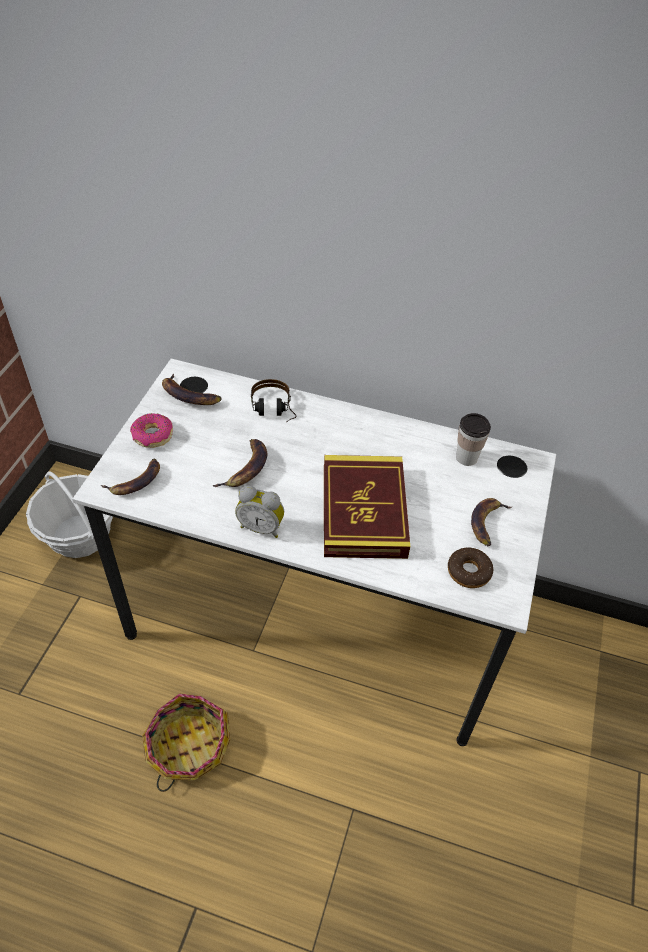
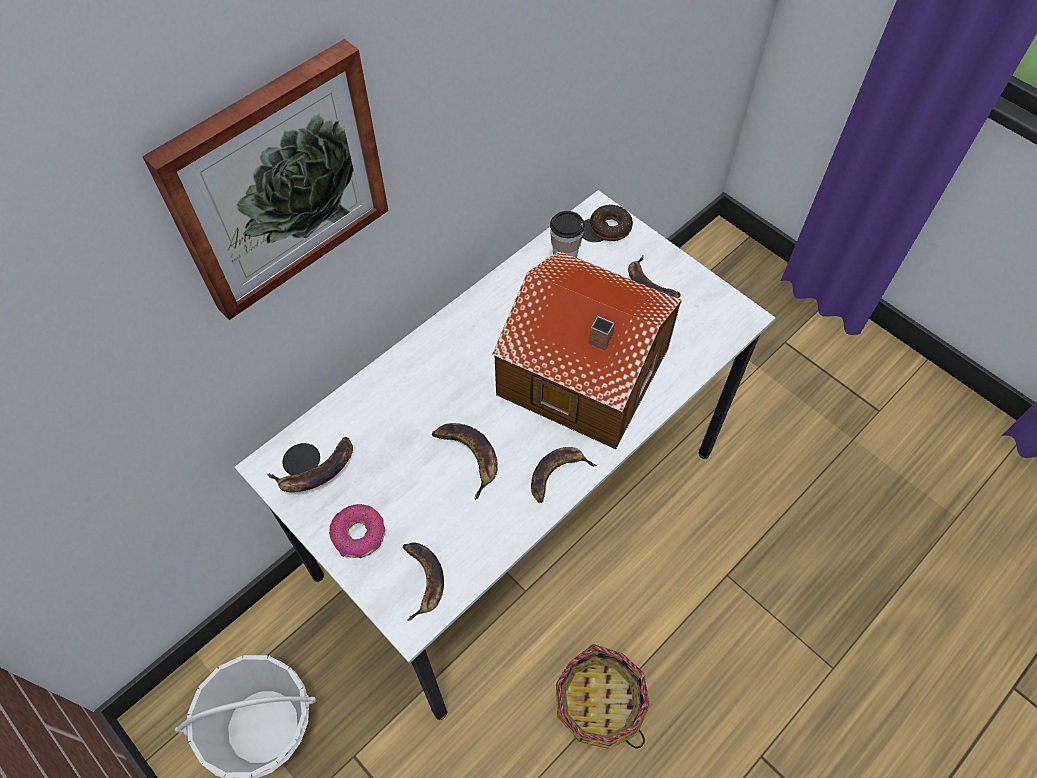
camera: 60 degrees left, 10 degrees up
alarm clock [235,485,284,538] -> banana [531,447,597,503]
headphones [251,379,297,422] -> none
book [324,455,410,559] -> toy house [492,251,682,449]
donut [448,547,493,588] -> donut moved to [590,204,633,241]
none -> picture [142,39,389,320]

